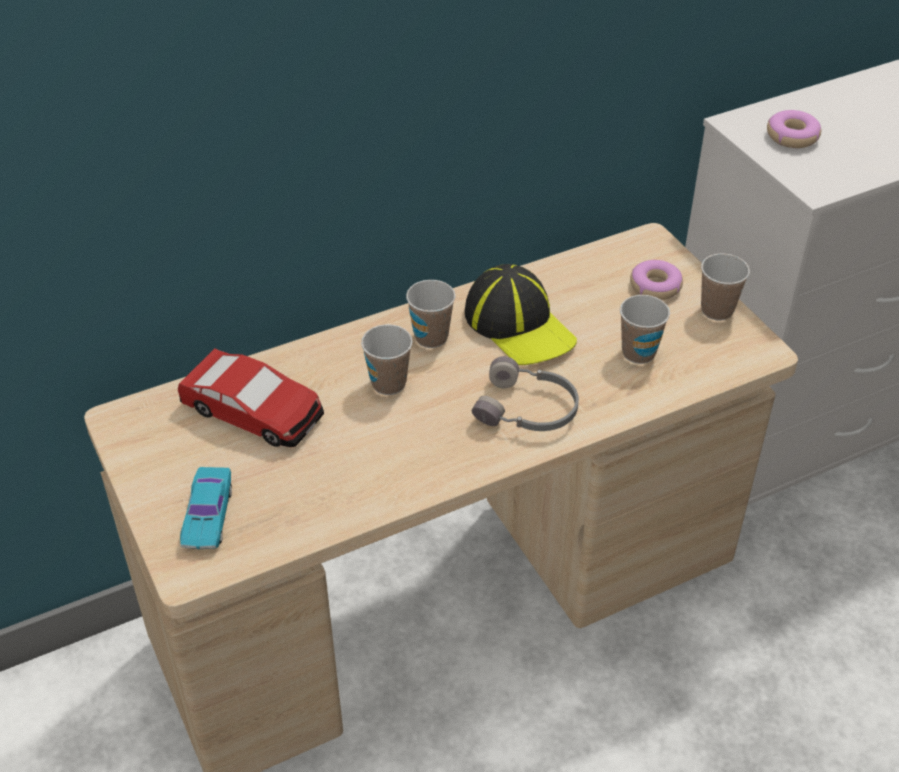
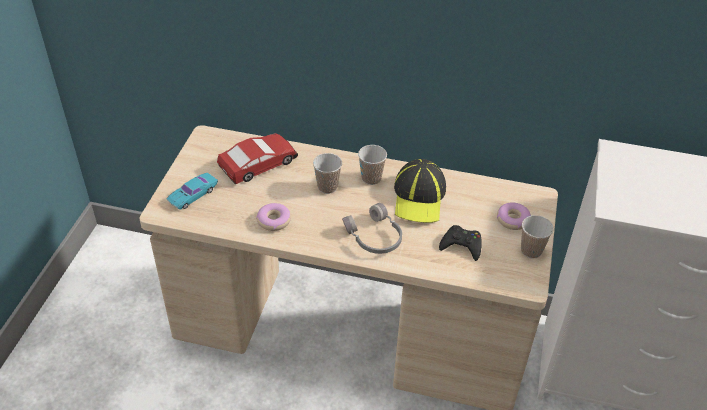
camera: 40 degrees right, 0 degrees up
toy car [178,348,324,447] -> toy car turned 105 degrees counterclockwise [217,133,298,184]
cup [620,295,670,364] -> black game controller [439,225,482,261]
donut [767,110,821,148] -> donut moved to [256,203,291,231]

